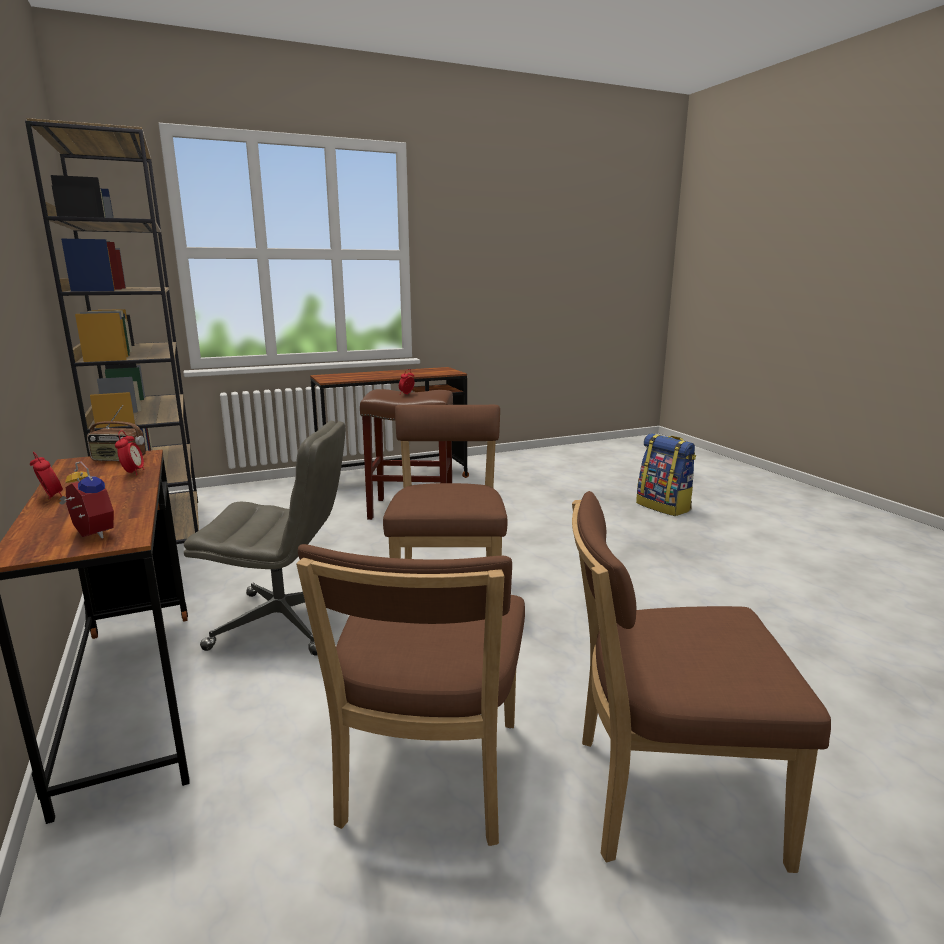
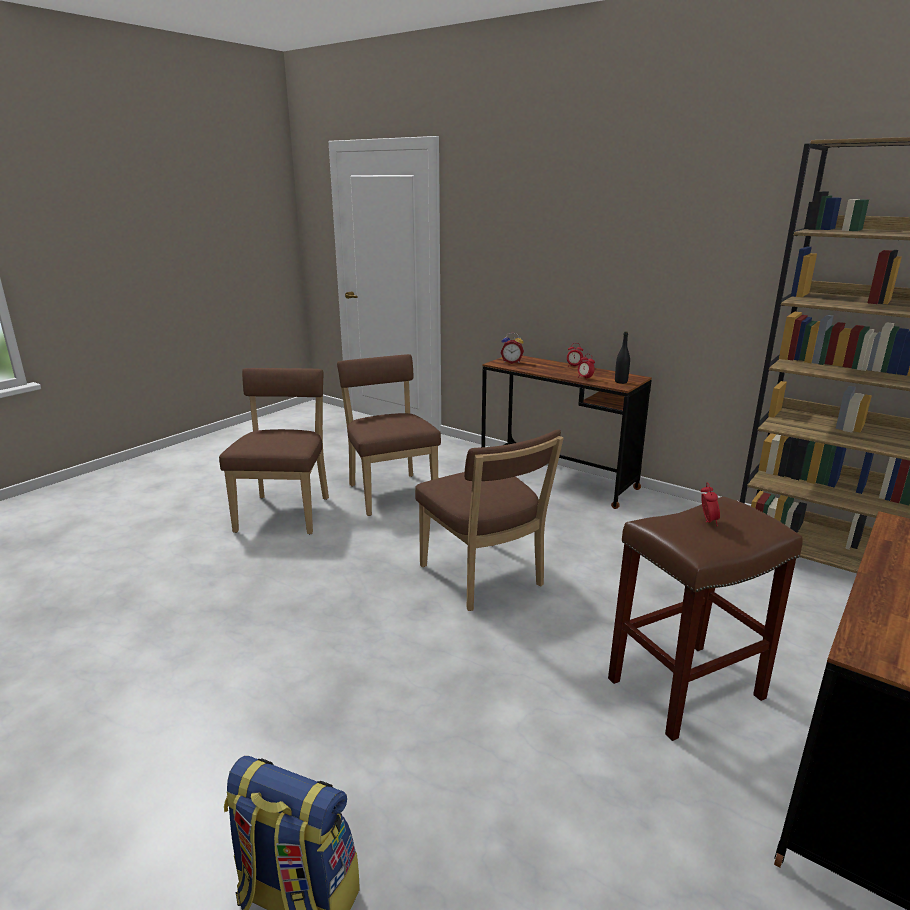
camera: 150 degrees right, 5 degrees up
radio [87,405,146,461] -> black bottle [615,331,630,384]
grey office chair [184,421,345,656] -> none
brown chair [572,491,831,873] -> brown chair turned 60 degrees counterclockwise [219,368,329,534]

